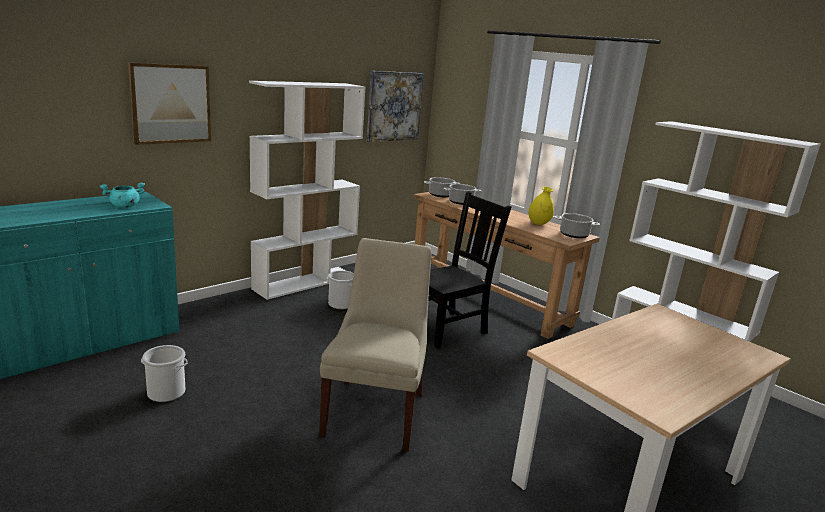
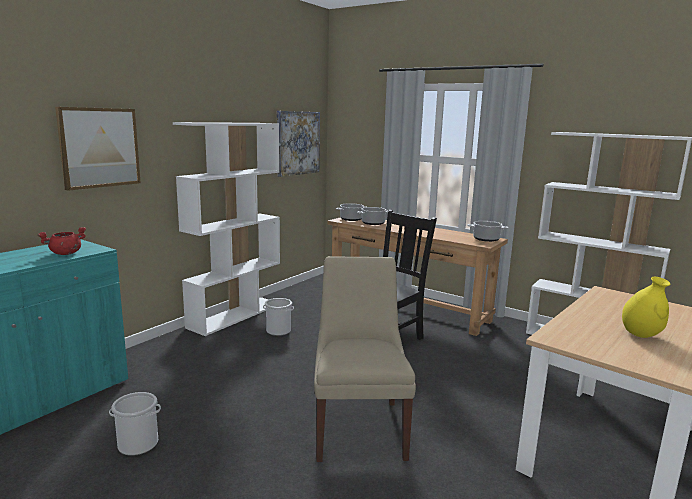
camera: 10 degrees left, 5 degrees down
turquoise cooking pot [100,182,145,208] -> red cooking pot [37,227,86,255]
yellow vase [529,187,554,225] -> yellow vase moved to [622,277,671,338]

